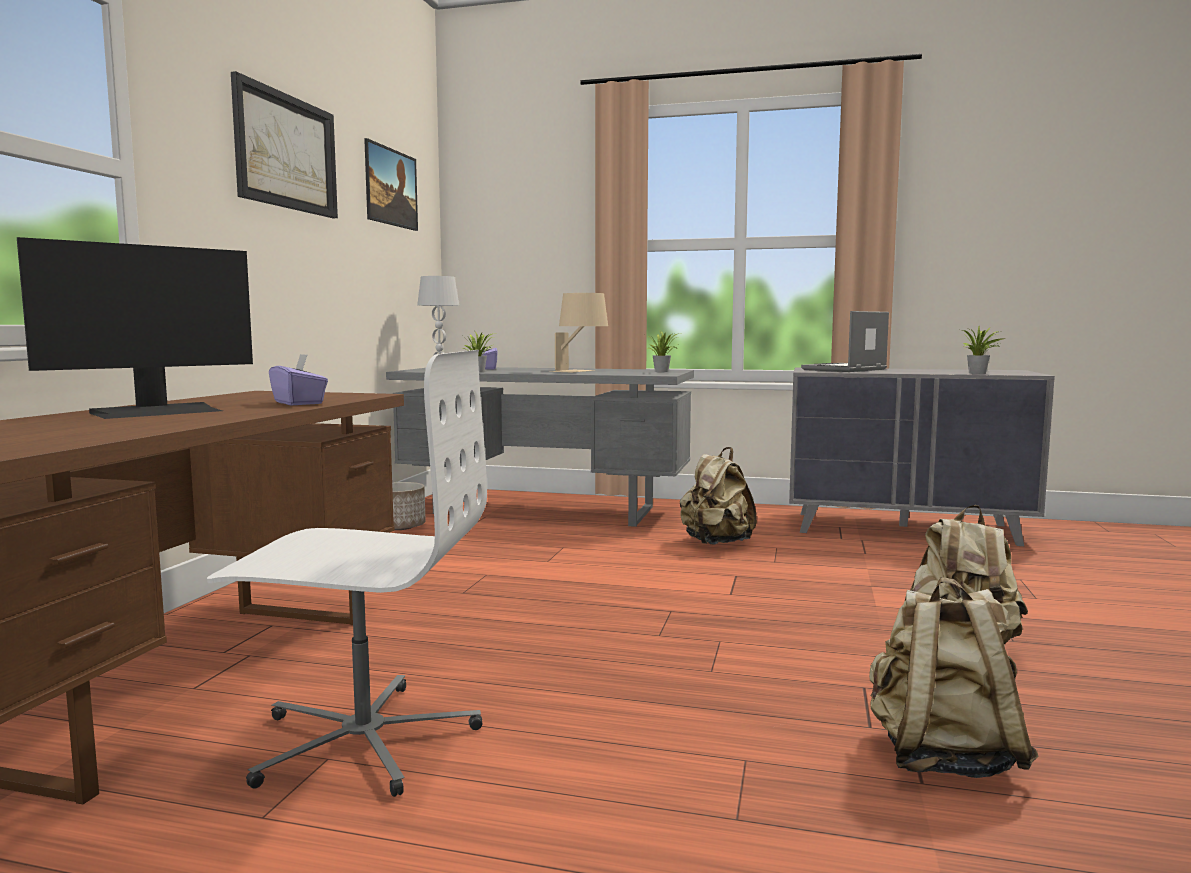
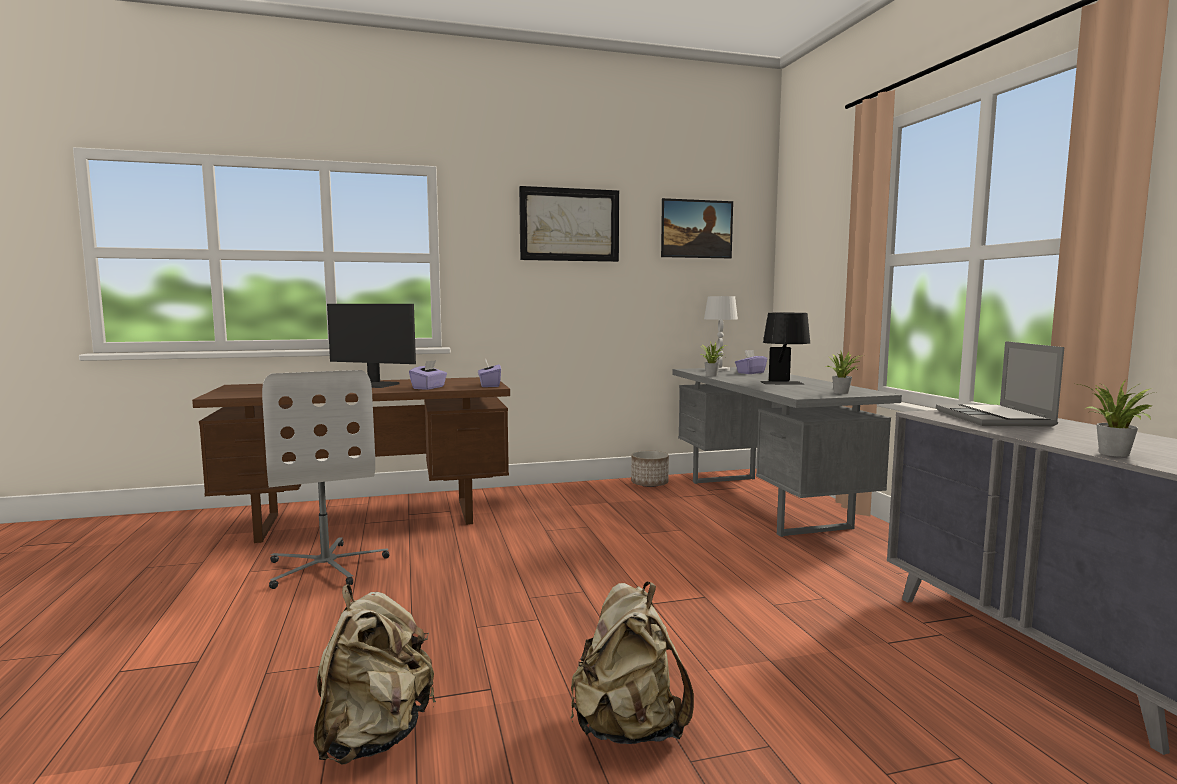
camera: 60 degrees right, 0 degrees up
beige table lamp [550,293,608,373] -> black table lamp [760,313,810,385]
beige backpack [680,447,757,545] -> none
laptop [801,311,889,372] -> laptop turned 105 degrees counterclockwise [936,341,1064,427]
none -> purple tissue box [478,359,501,387]

